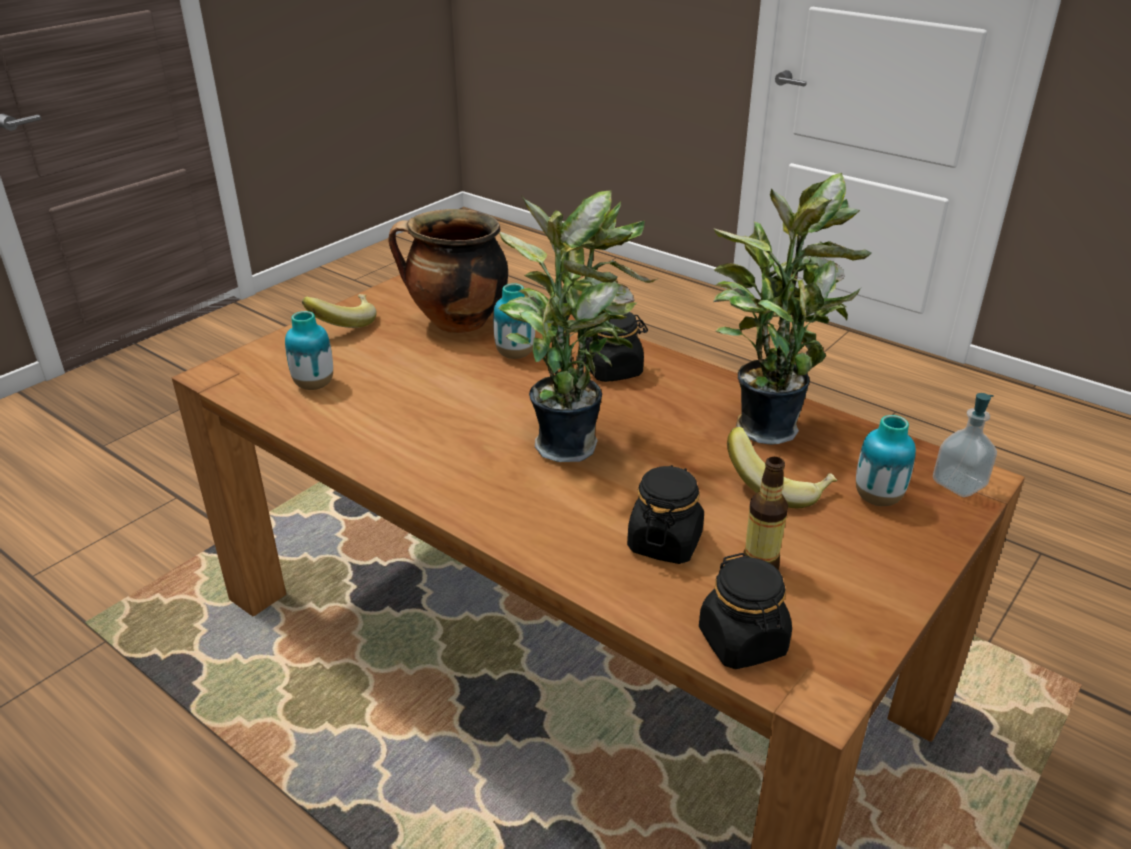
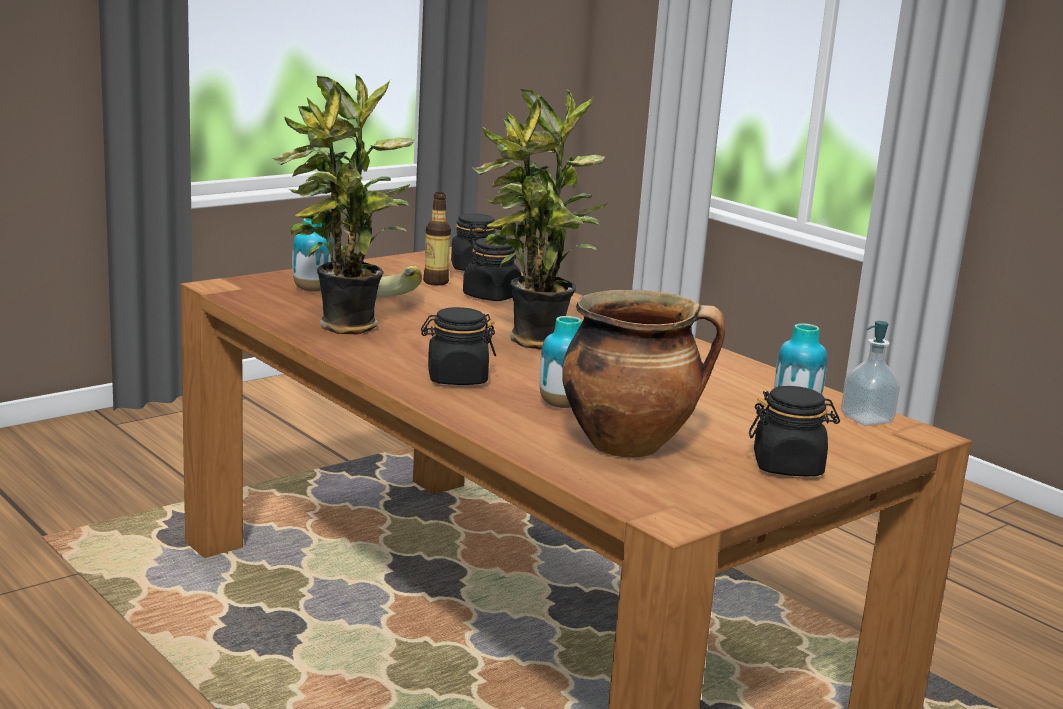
camera: 170 degrees left, 15 degrees down
banana [302,294,377,328] -> black jar [749,386,840,476]
soap dispenser [933,393,997,497] -> soap dispenser moved to [841,321,900,426]

